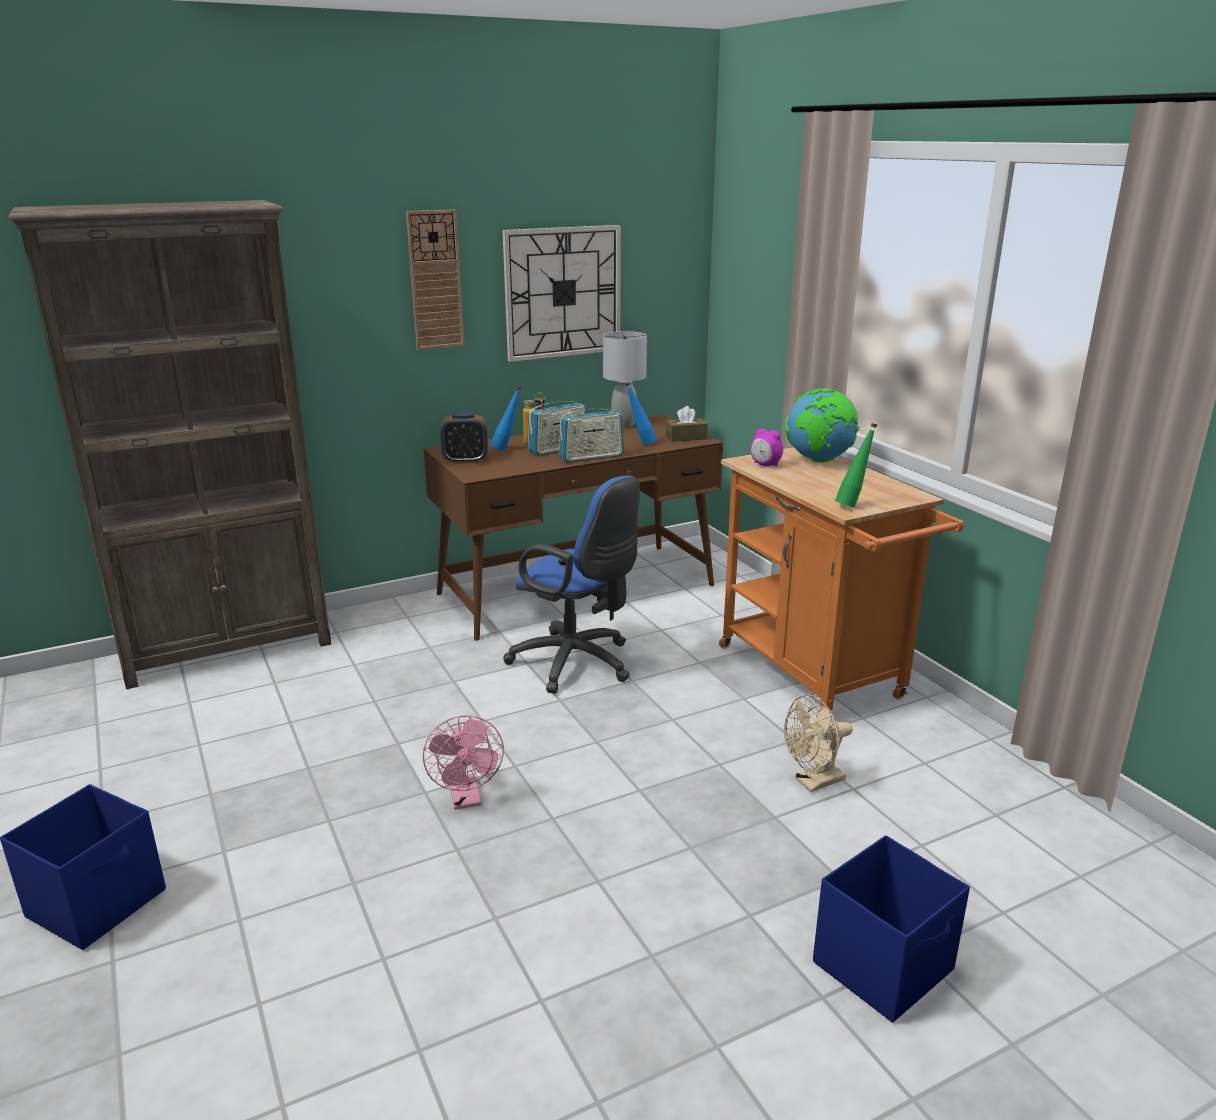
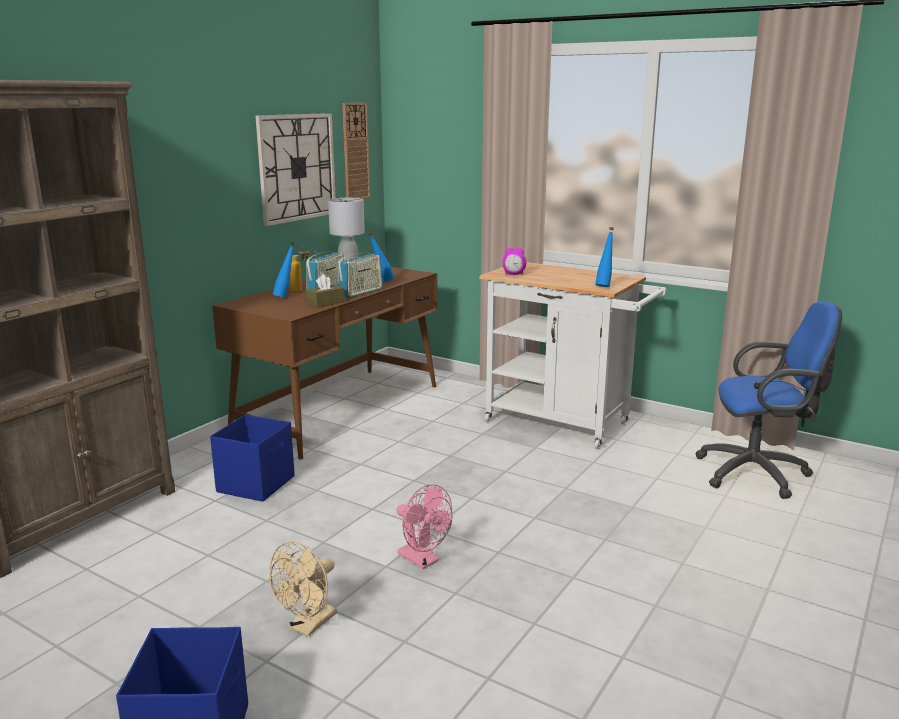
camera: 30 degrees left, 5 degrees down
wall clock [406,209,464,350] -> wall clock moved to [342,103,370,199]
alarm clock [440,413,488,464] -> none
blue office chair [503,475,640,694] -> blue office chair moved to [695,302,842,499]
brown tissue box [666,406,708,442] -> brown tissue box moved to [306,274,345,308]
orange cart [719,447,964,718] -> white cart [479,262,666,449]
beige fan [784,695,853,792] -> beige fan moved to [270,541,337,637]
globe [785,388,859,462] -> none
blue storage box [813,835,970,1023] -> blue storage box moved to [210,415,295,502]
green bottle [835,423,877,508] -> blue bottle [595,227,614,287]

